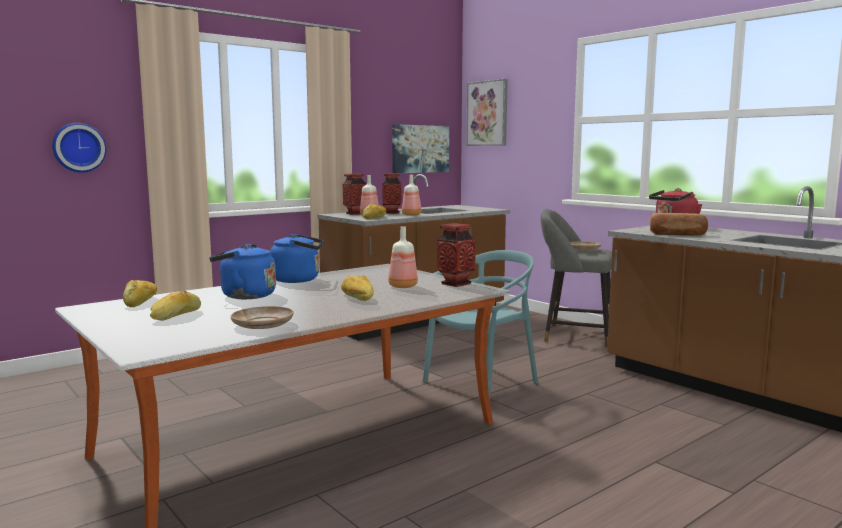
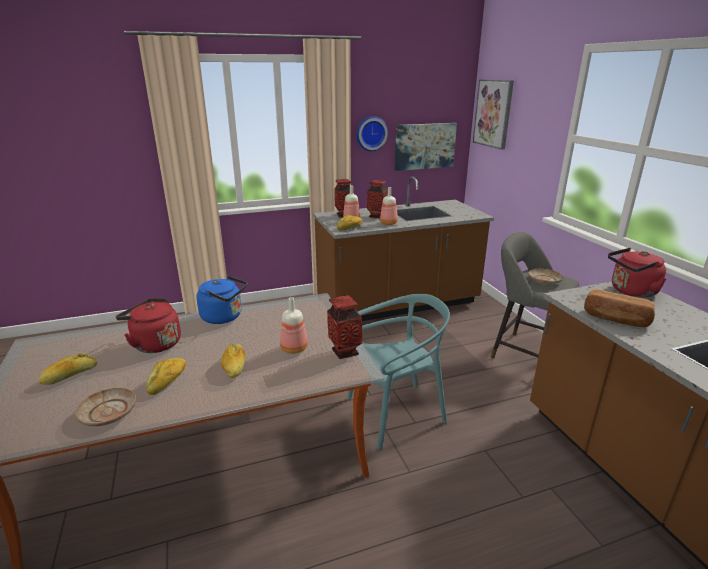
camera: 20 degrees right, 15 degrees up
wall clock [52,123,106,173] -> wall clock moved to [356,116,388,151]
bread [123,280,157,307] -> bread moved to [146,358,186,395]
blue kettle [209,244,276,299] -> red kettle [116,298,181,353]

